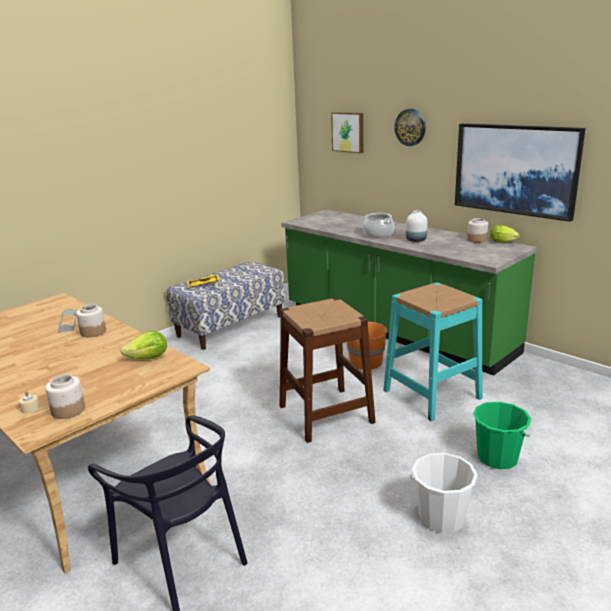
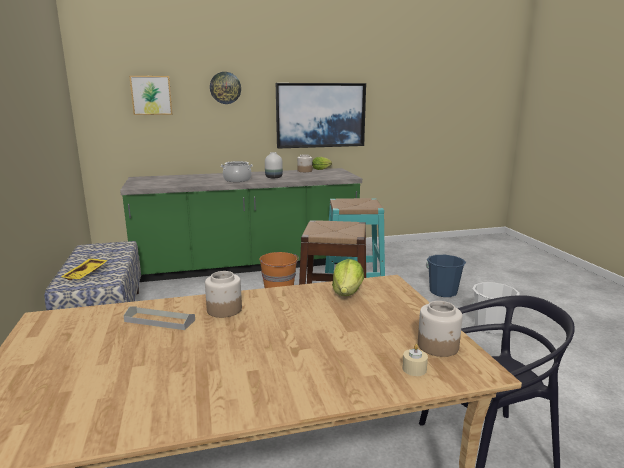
camera: 60 degrees left, 5 degrees down
green bucket [473,402,531,469] -> blue bucket [426,255,466,297]

